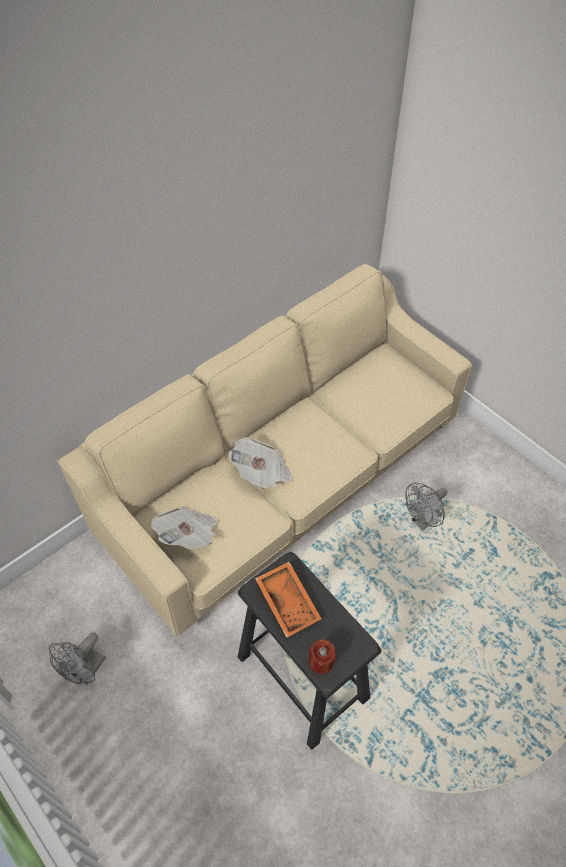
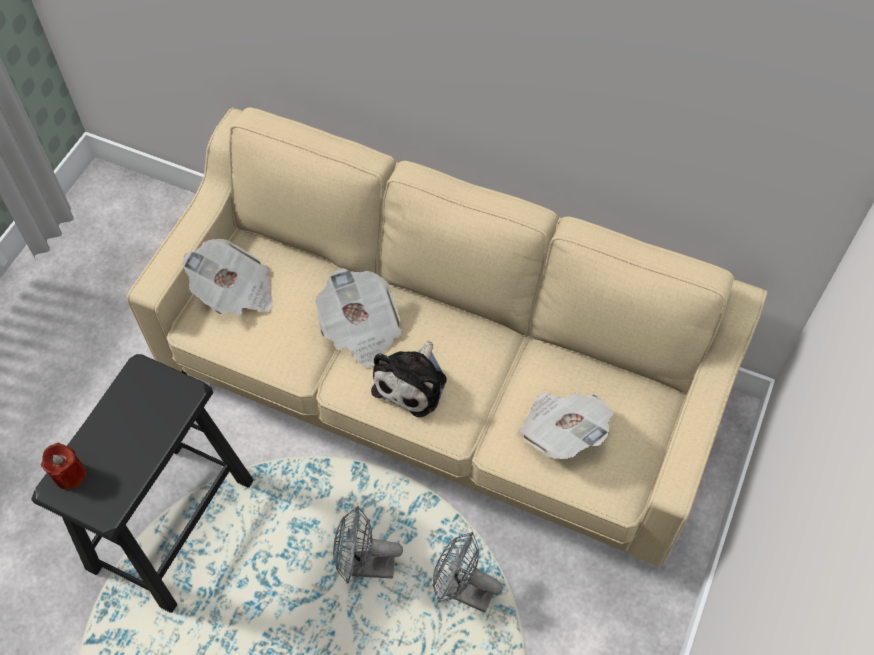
camera: 65 degrees right, 5 degrees up
grey fan [49,632,106,685] -> grey fan moved to [333,506,403,584]
orange tray [255,562,322,638] -> none
none -> plush toy [371,340,447,417]
none -> newspaper [517,392,614,459]

